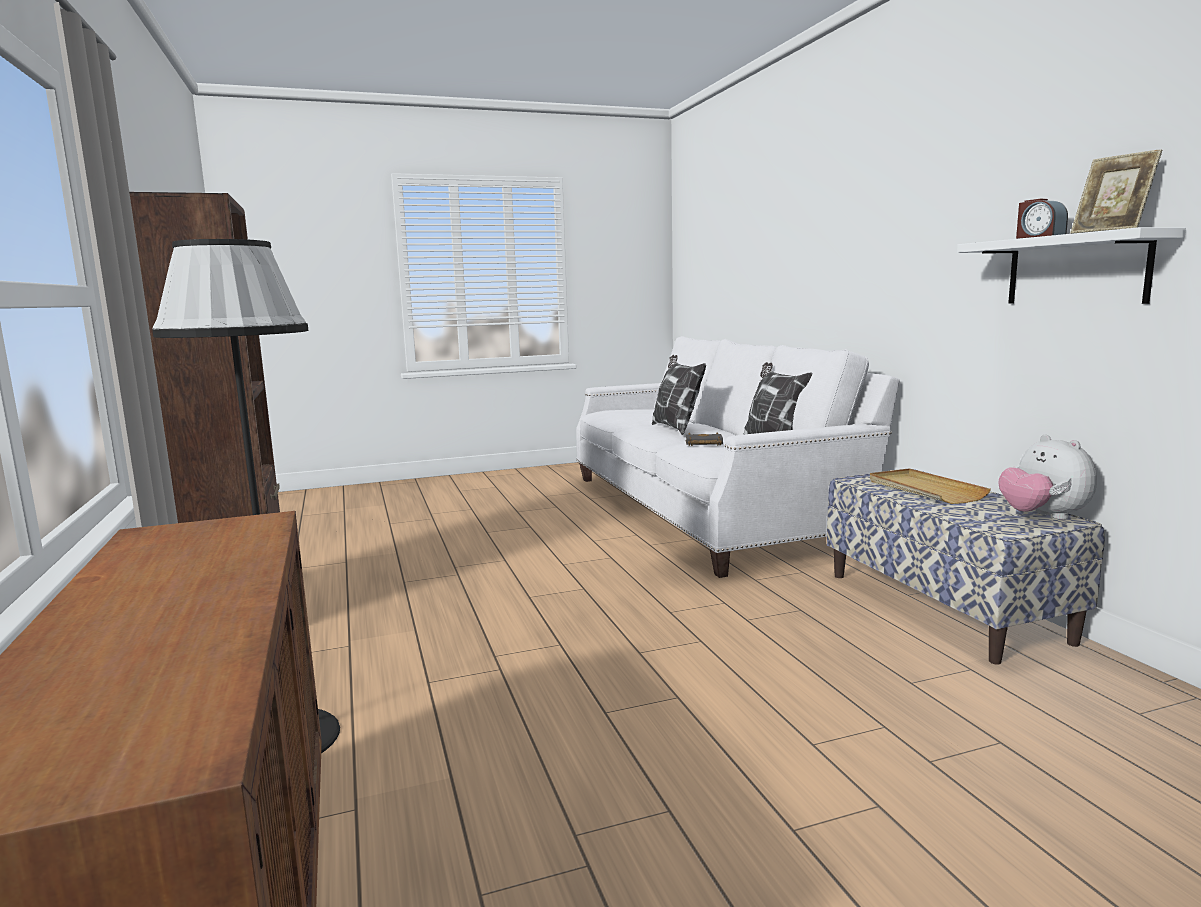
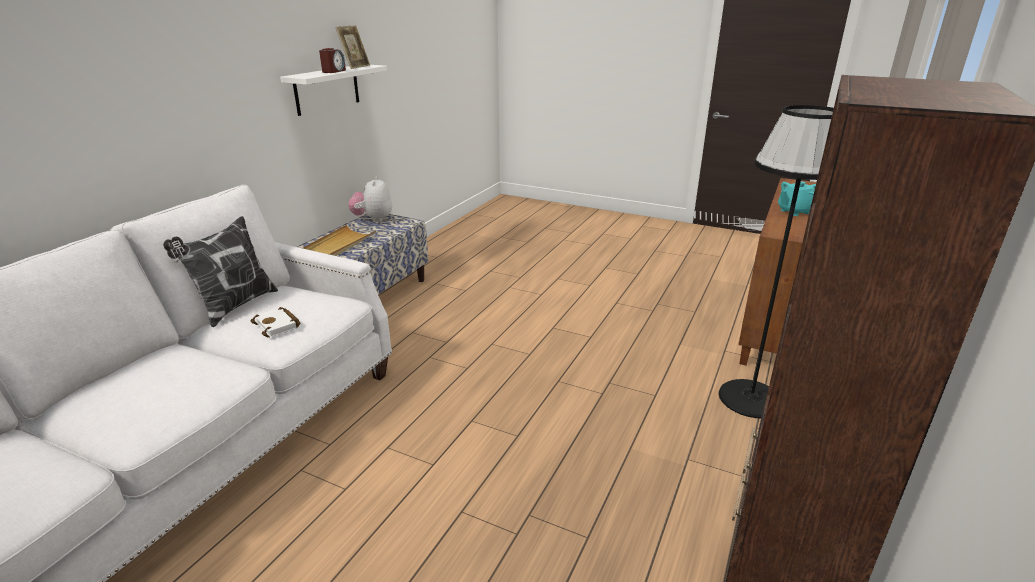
camera: 135 degrees left, 15 degrees up
pillow [652,355,706,435] -> none
black book [686,433,723,446] -> white book [251,307,301,337]
plush toy [999,435,1097,520] -> plush toy turned 150 degrees clockwise [348,176,392,222]
none -> turquoise teapot [778,181,816,216]

